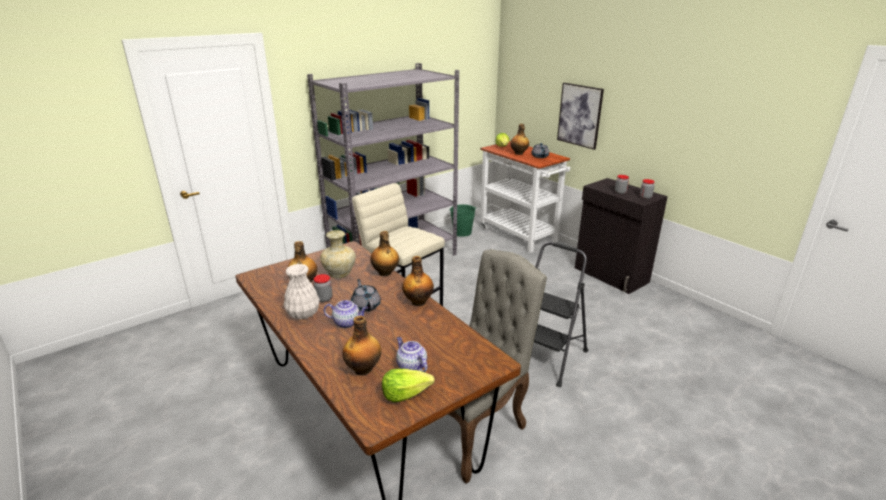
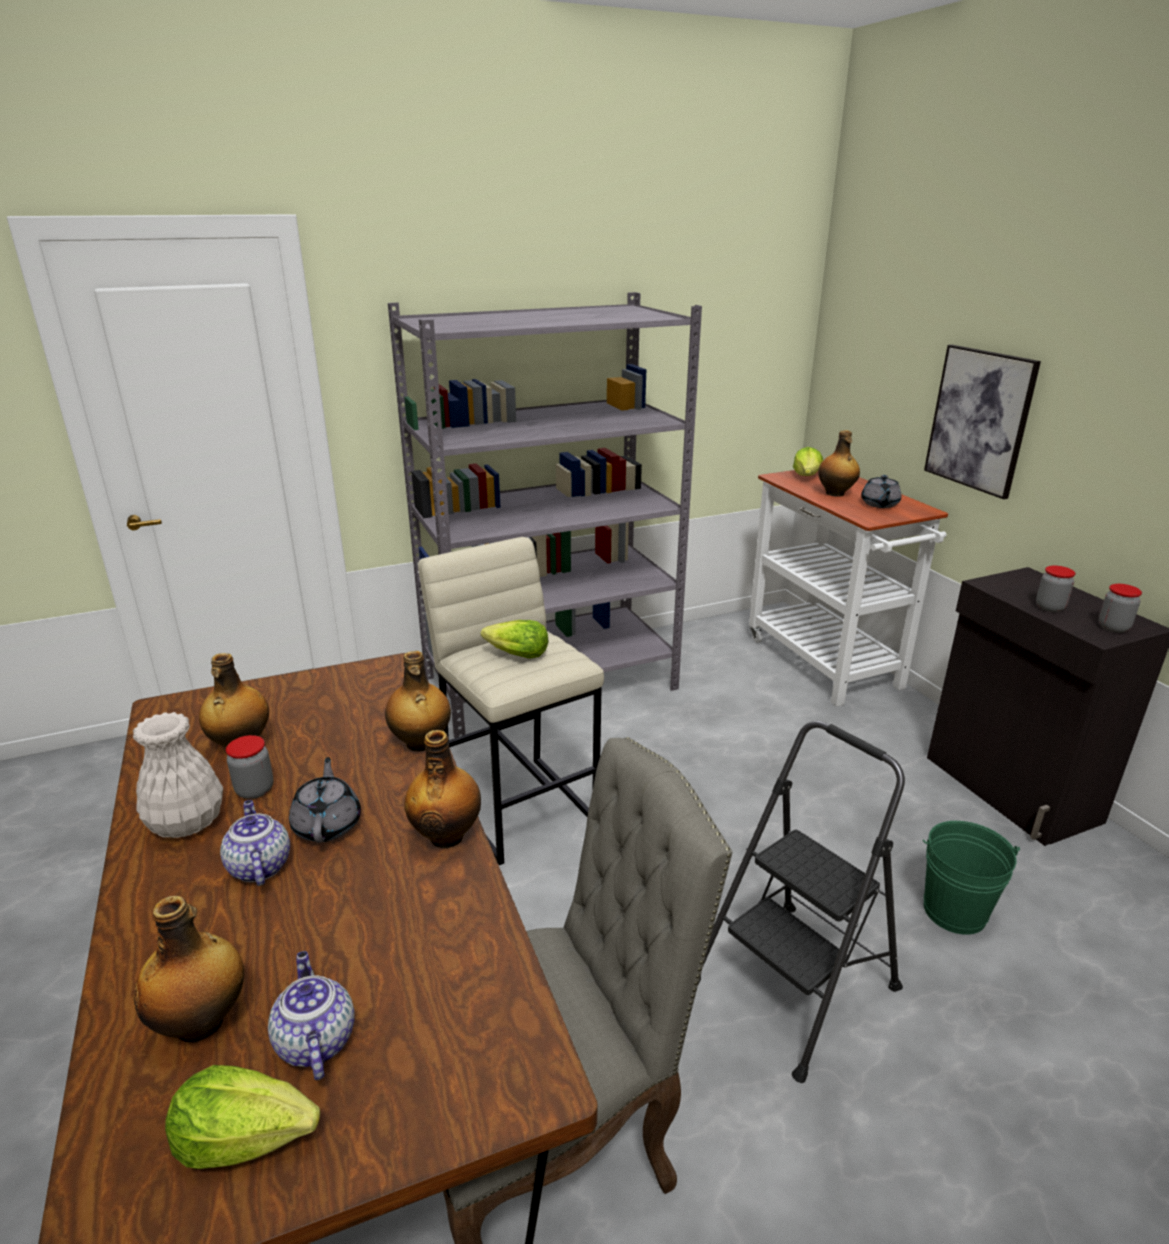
camera: 15 degrees right, 0 degrees up
beige vase [320,230,356,278] -> none
teapot [324,300,368,328] -> teapot turned 135 degrees counterclockwise [220,800,290,886]
green bucket [449,204,476,237] -> green bucket moved to [923,821,1020,935]
none -> lettuce [481,620,548,659]

